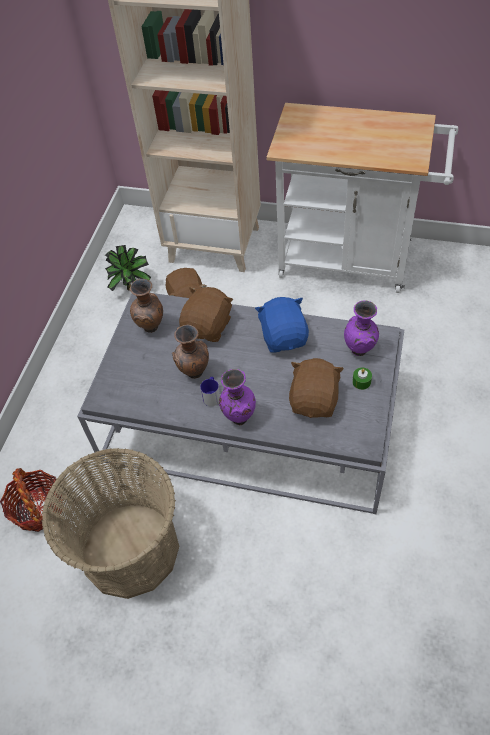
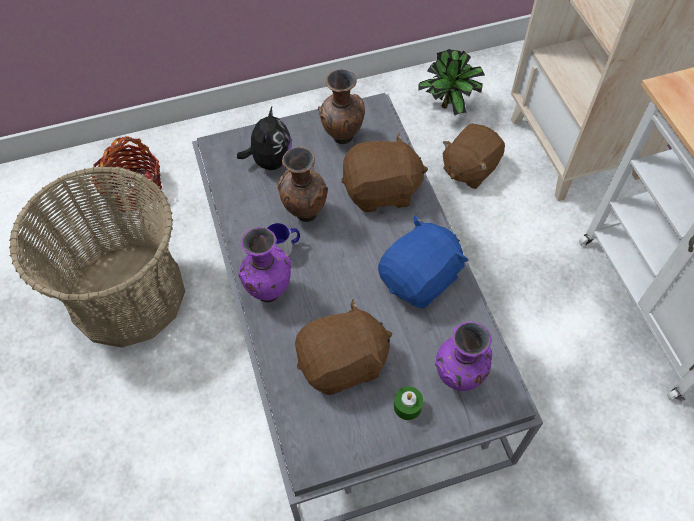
camera: 55 degrees right, 5 degrees up
none -> plush toy [237,107,291,170]

